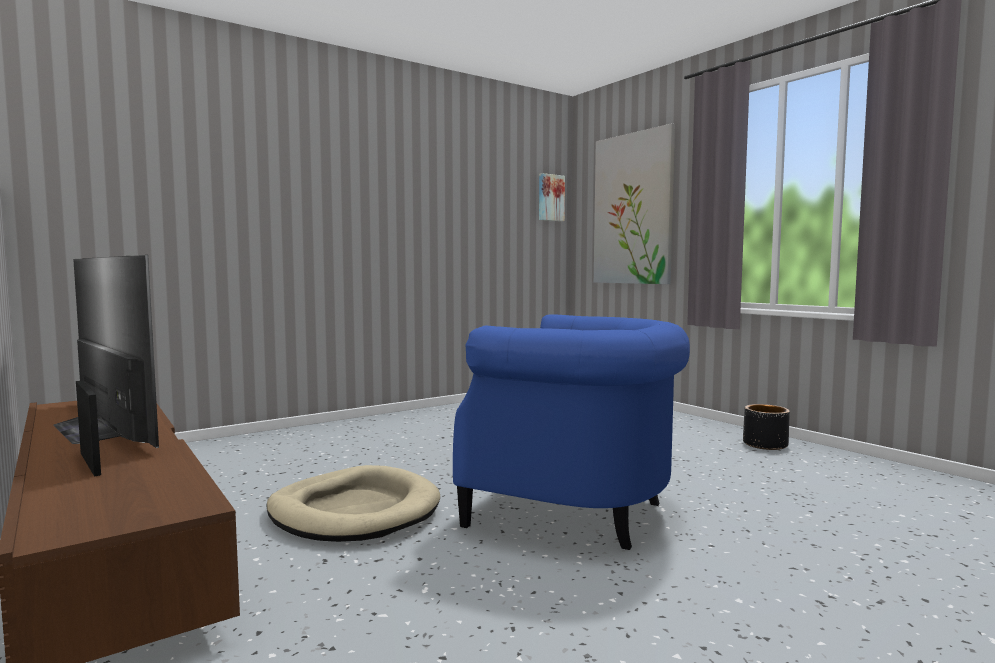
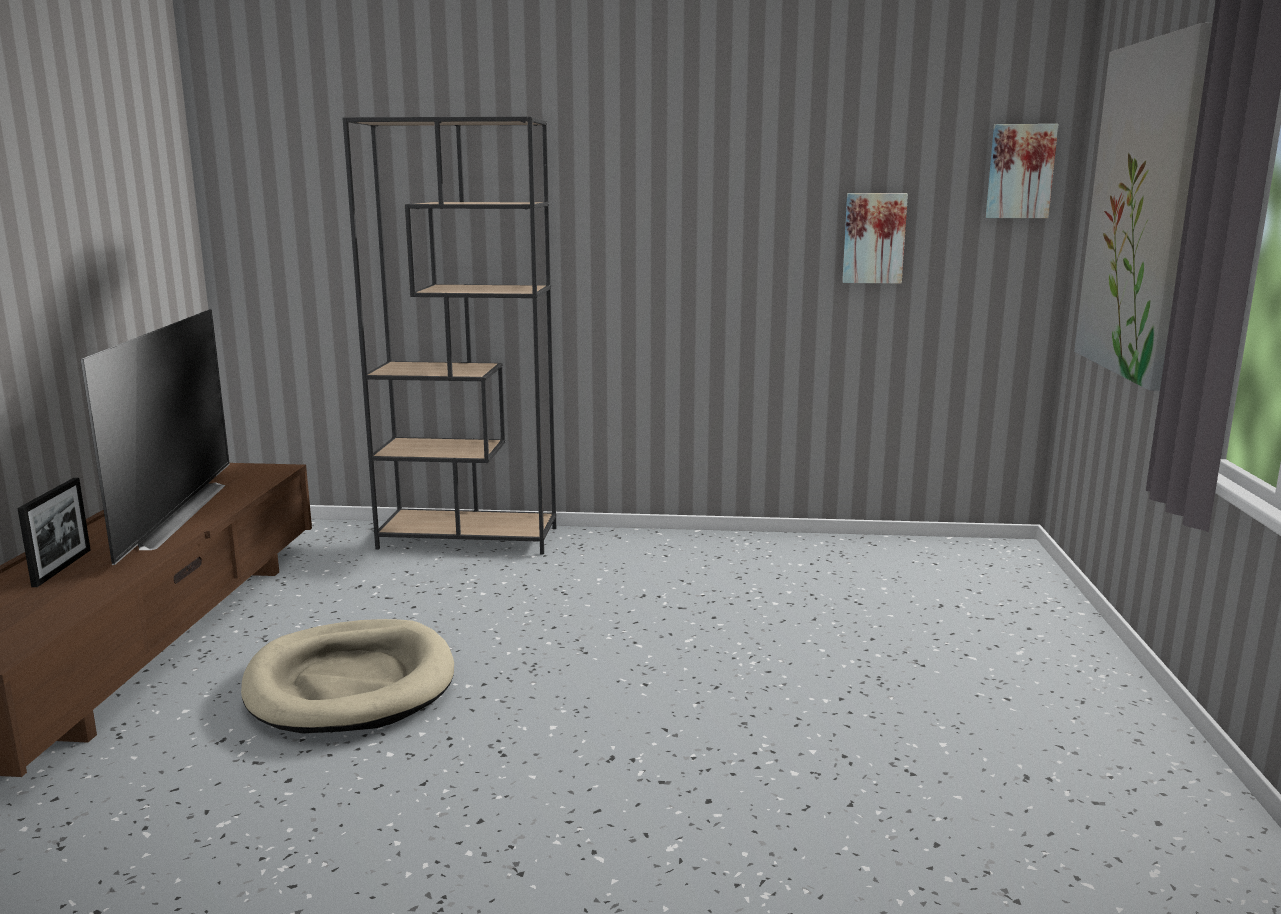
camera: 40 degrees right, 10 degrees up
blue armchair [453,314,690,550] -> none
black planter [743,404,790,450] -> none
none -> bookcase [343,117,556,555]
none -> picture [842,193,908,284]

